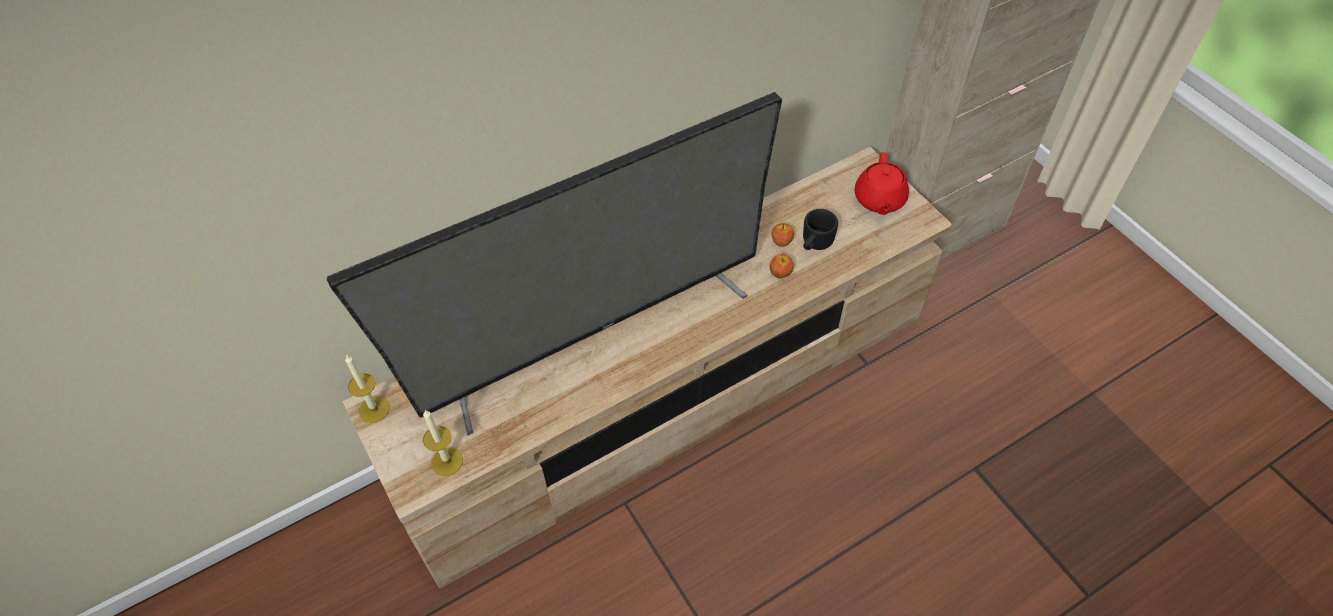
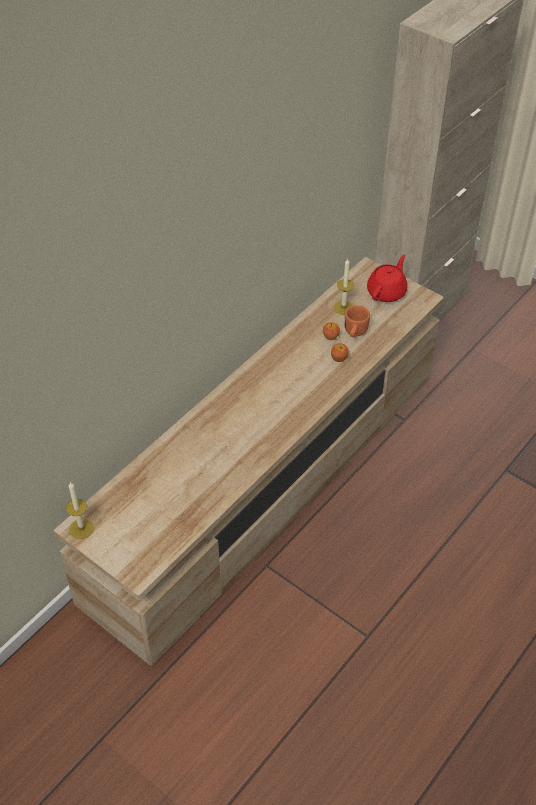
camera: 20 degrees left, 5 degrees down
television [326,92,782,435] -> none
candle [423,410,463,476] -> candle moved to [334,258,354,315]
black mug [803,209,838,250] -> orange mug [345,305,370,337]
red teapot [855,152,909,215] -> red teapot turned 135 degrees counterclockwise [367,255,408,302]

